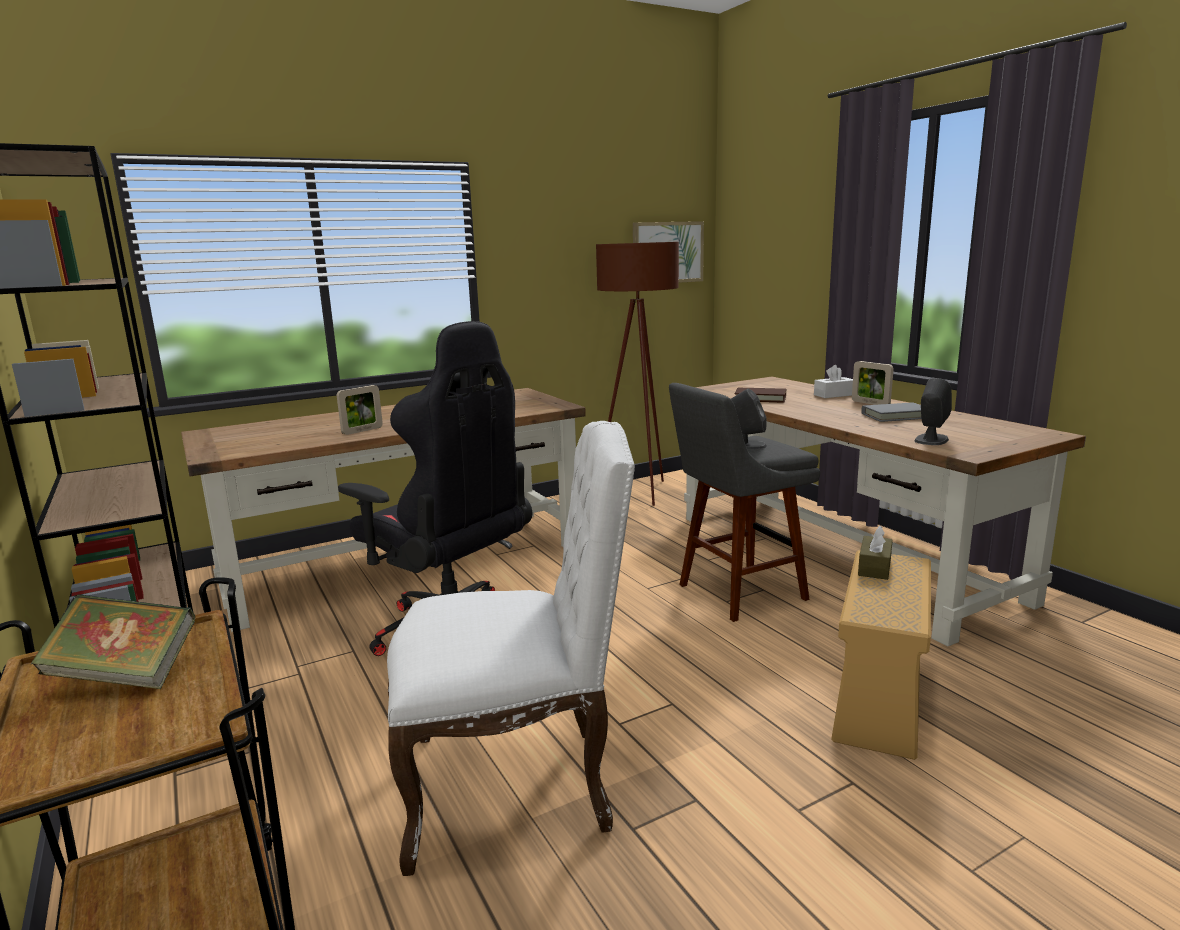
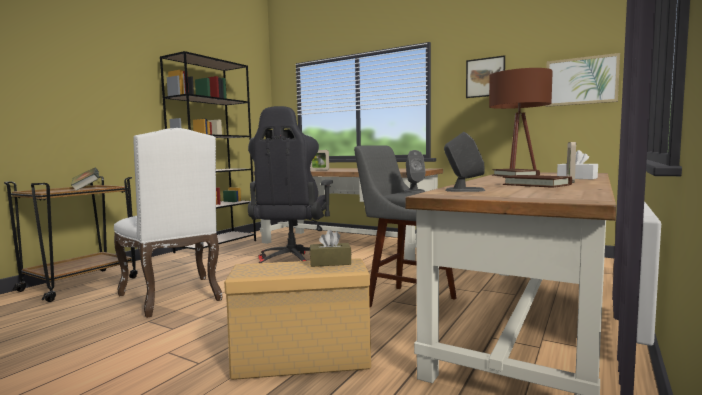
camera: 60 degrees right, 10 degrees down
grey book [861,402,921,422] -> brown book [503,175,572,188]
none -> picture [466,55,505,98]

